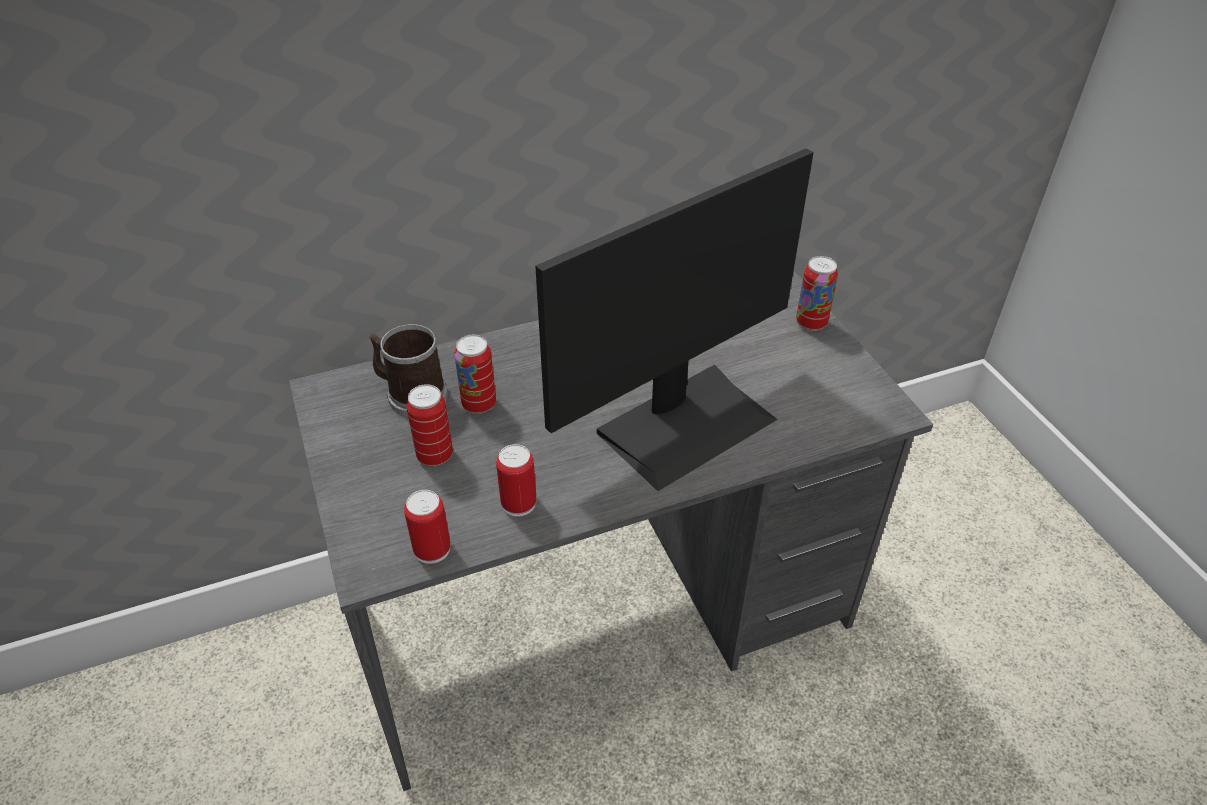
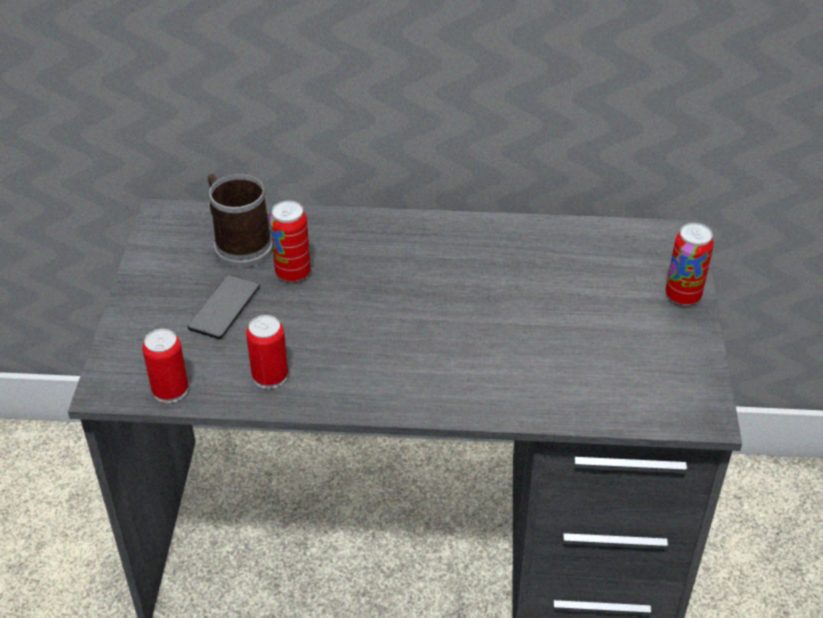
camera: 25 degrees right, 0 degrees up
can [406,384,453,466] -> phone [188,275,260,339]
monitor [535,148,814,491] -> none

